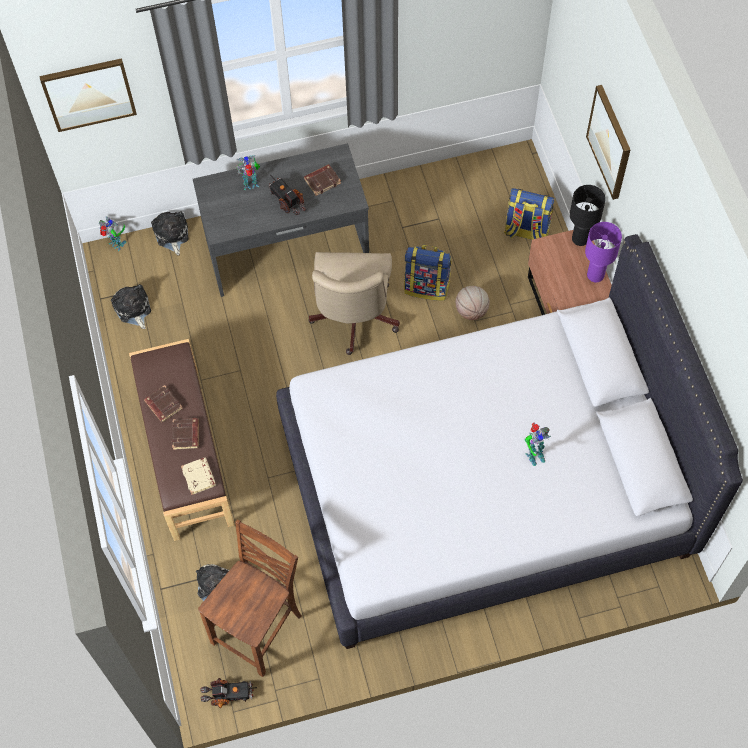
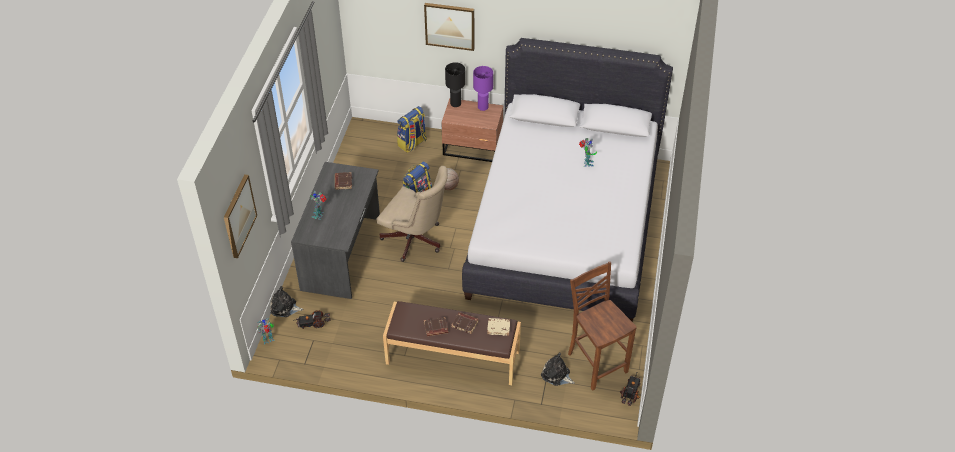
camera: 65 degrees left, 15 degrees down
plush toy [111,284,151,329] -> none
toy truck [268,175,307,215] -> toy truck moved to [293,310,330,329]

